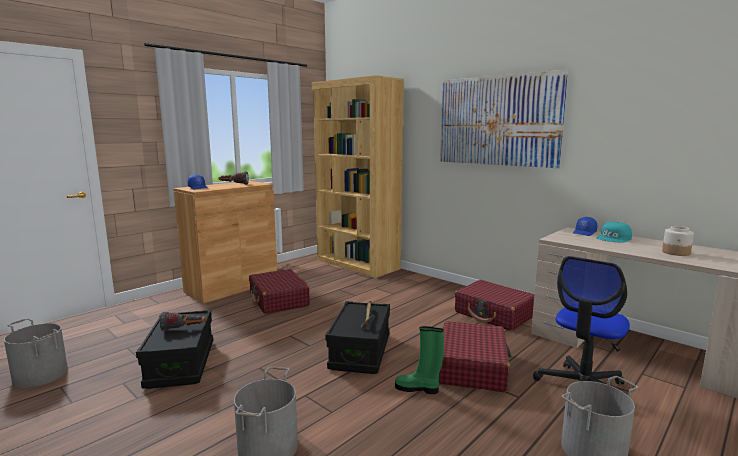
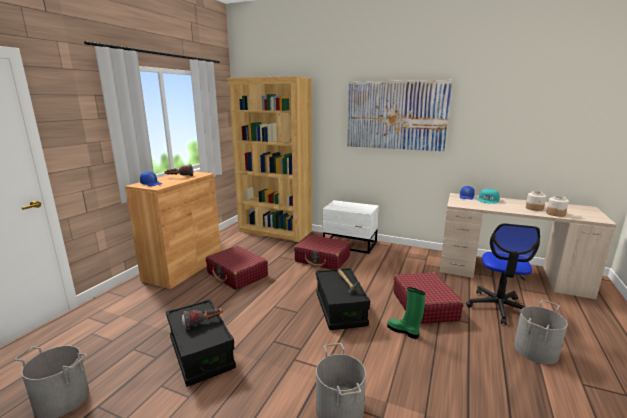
camera: 20 degrees left, 5 degrees up
green boot [395,326,444,394] -> green boot turned 45 degrees clockwise [387,287,425,339]
red suitcase [455,280,534,331] -> red suitcase moved to [294,235,350,270]
none -> white nightstand [322,200,379,254]
none -> jar [546,196,569,217]

